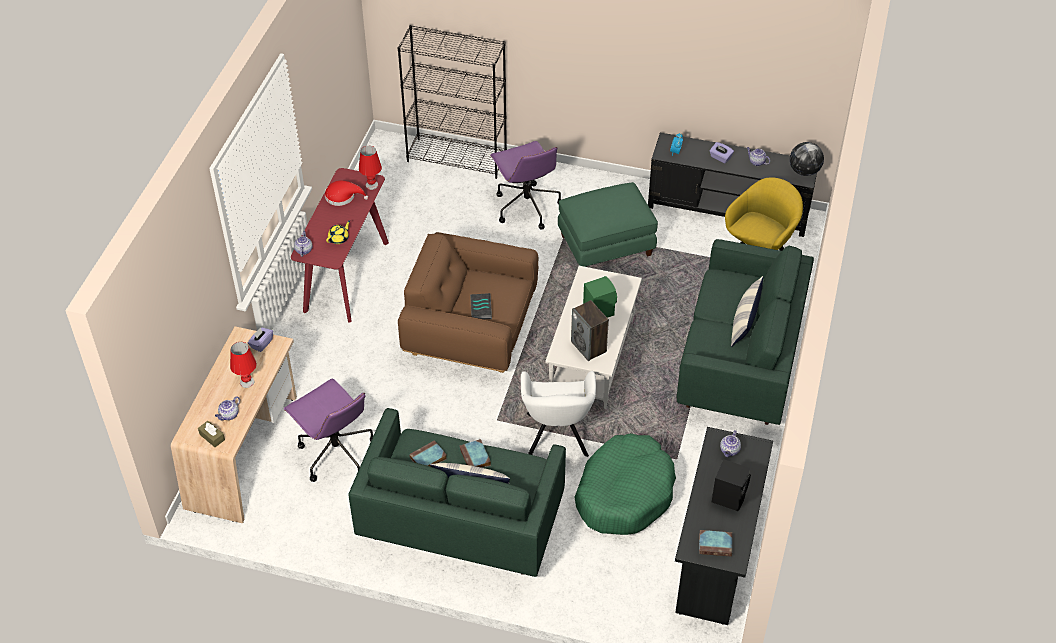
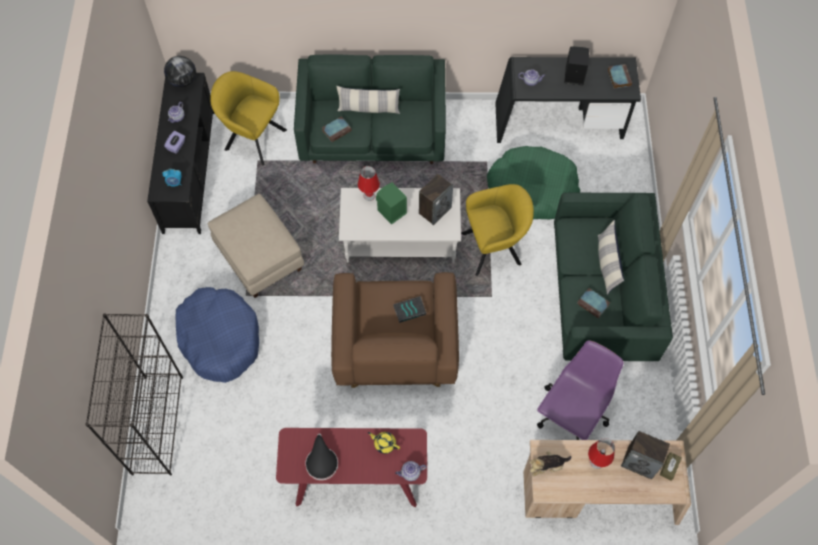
camera: 105 degrees left, 15 degrees up
teapot [215,396,240,420] -> speaker [621,431,670,479]
purple tissue box [248,327,273,352] -> plush toy [529,451,571,476]
red hat [324,181,368,206] -> black hat [305,433,338,481]
red table lamp [359,146,382,190] -> red table lamp moved to [358,166,380,201]
book [459,439,491,468] -> book moved to [322,116,352,142]
purple office chair [490,141,562,230] -> blue dog bed [176,287,259,383]
white armchair [521,371,596,457] -> yellow armchair [461,184,534,276]
green ottoman [558,182,658,267] -> beige ottoman [208,194,304,298]

